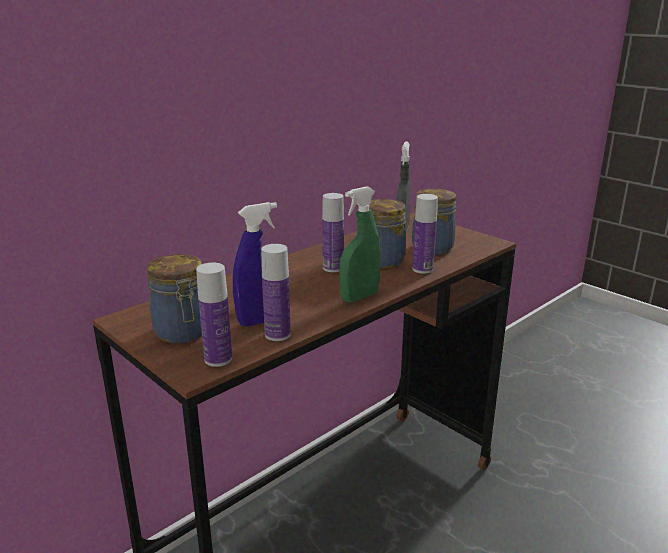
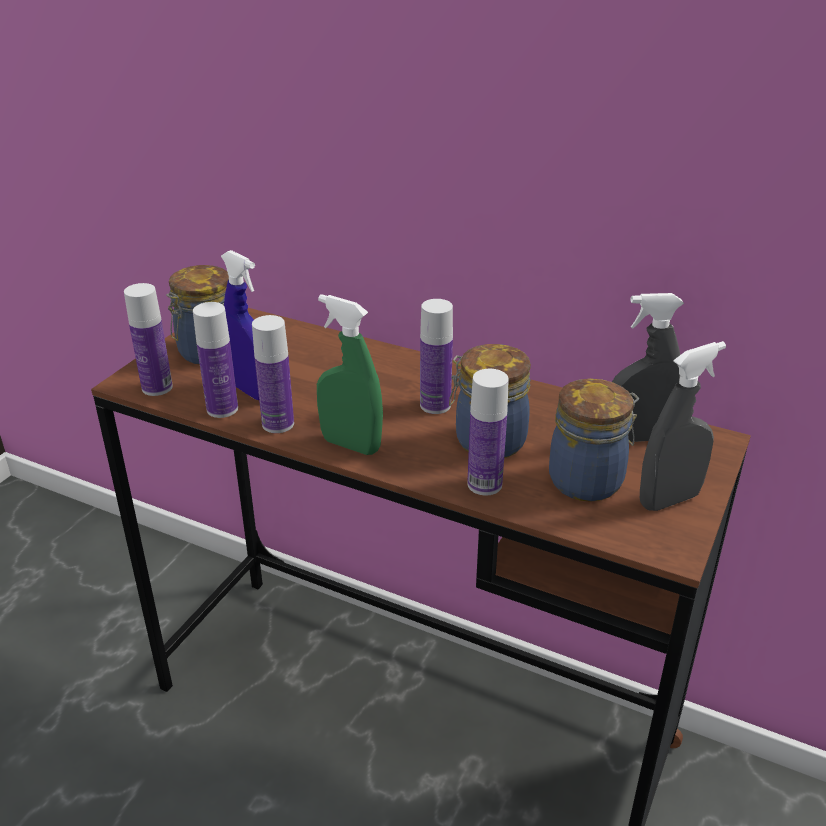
camera: 70 degrees right, 10 degrees up
none -> bottle [252,315,294,433]
none -> grey spray bottle [640,341,726,511]

